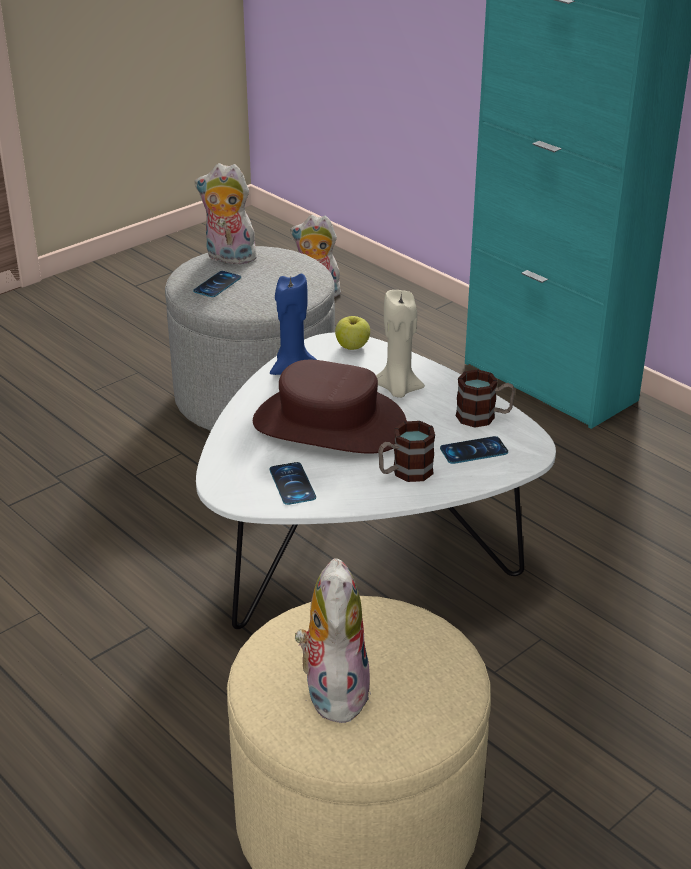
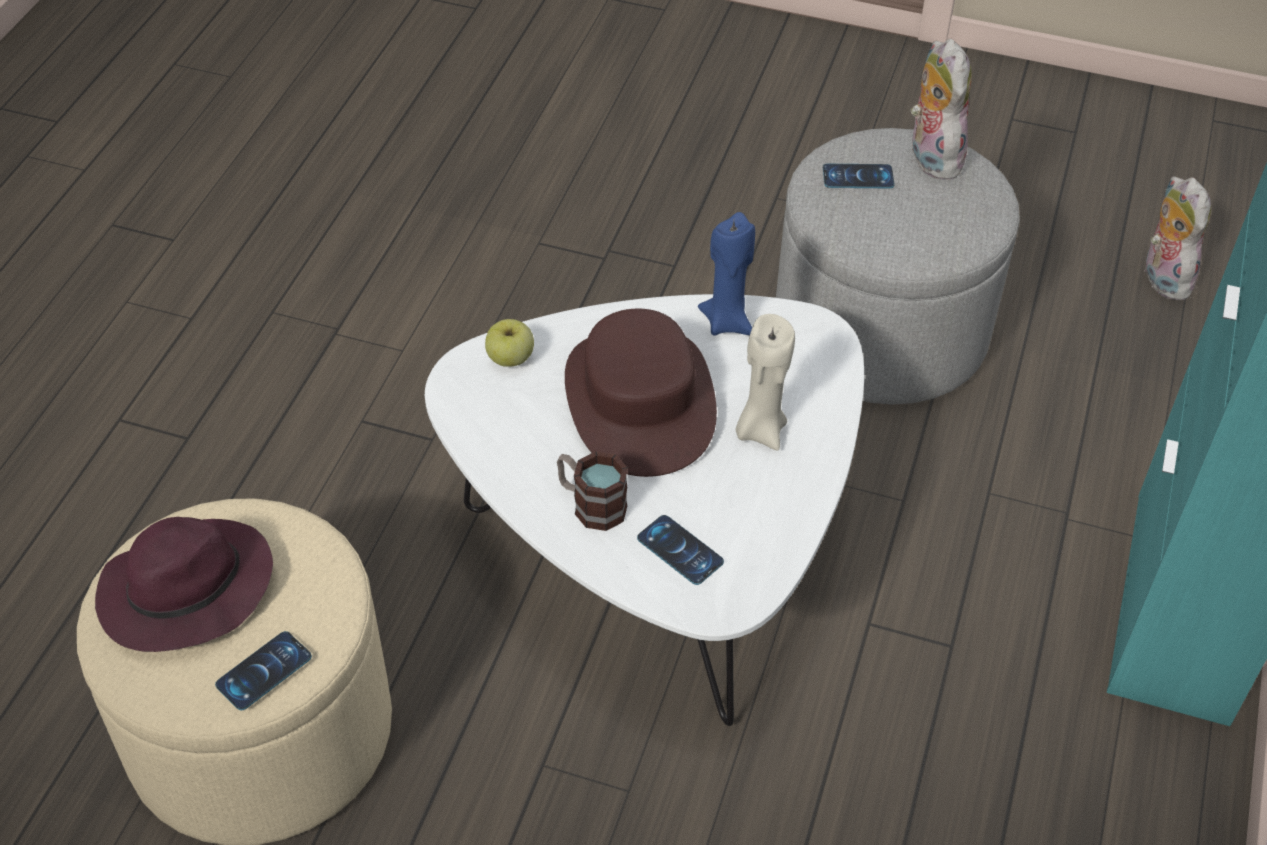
camera: 60 degrees right, 15 degrees up
phone [270,462,316,505] -> phone moved to [215,631,312,710]
plush toy [295,558,371,723] -> purple hat [95,517,273,652]
apple [335,316,370,350] -> apple moved to [485,319,534,367]
mug [456,369,515,427] -> none

